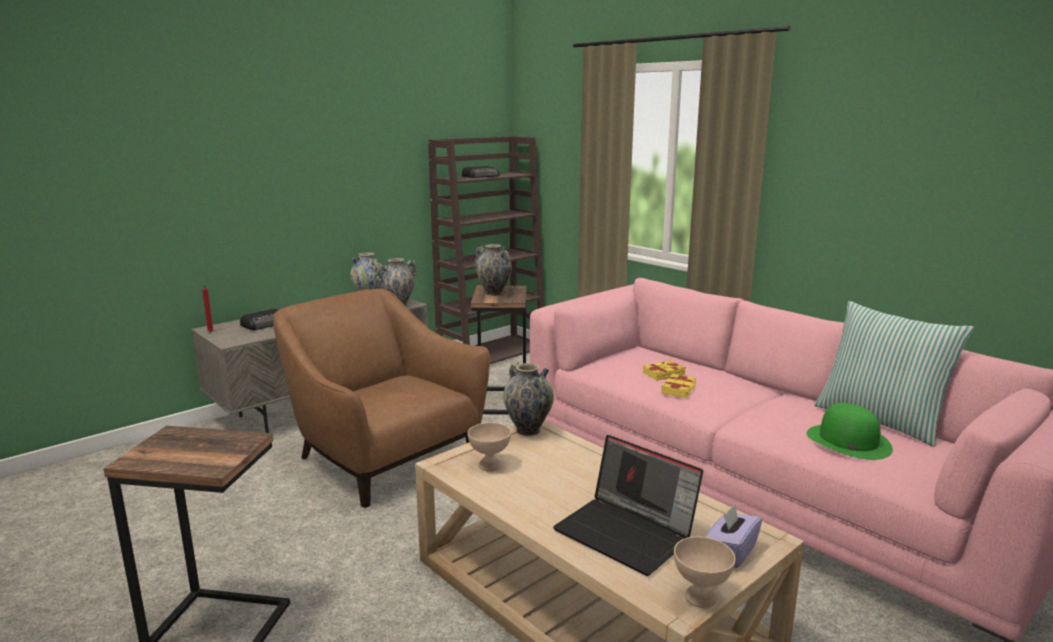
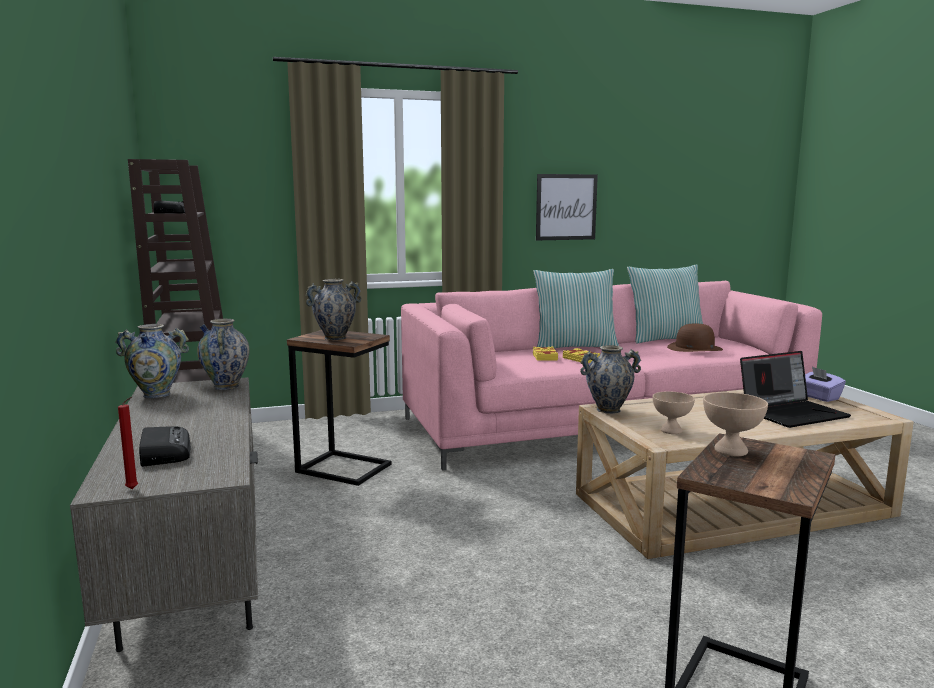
camera: 65 degrees left, 5 degrees down
brown armchair [273,289,490,508] -> none
beige bowl [674,536,736,608] -> beige bowl moved to [703,392,768,456]
green hat [807,403,893,460] -> brown hat [667,323,723,352]
none -> pillow [533,269,619,348]
none -> picture [536,174,598,240]

